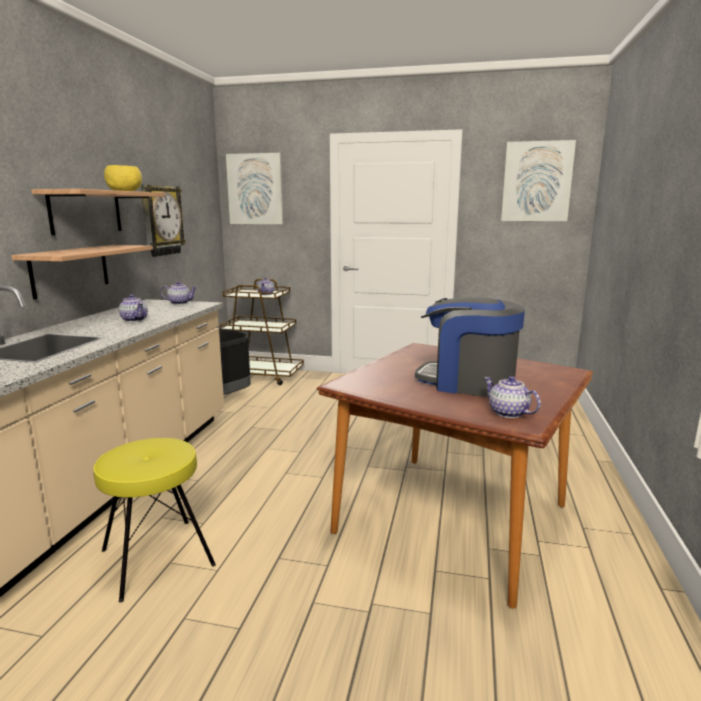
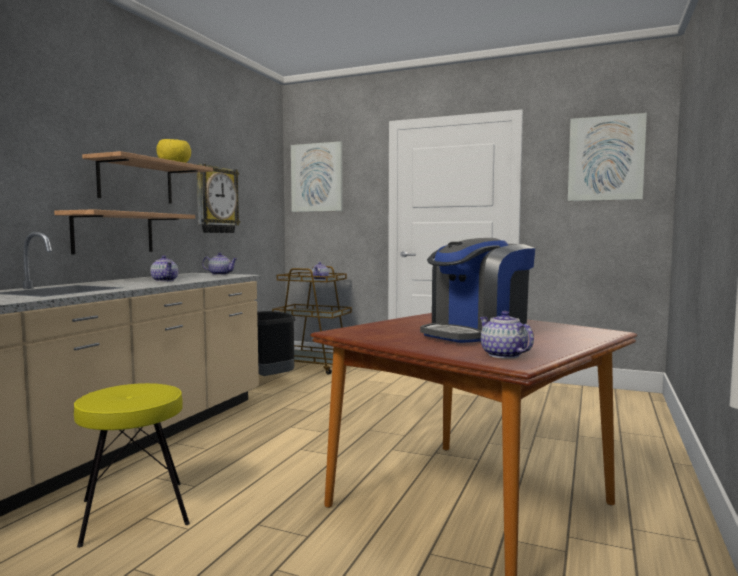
camera: 10 degrees right, 10 degrees down
coffee machine [415,297,525,397] -> coffee machine turned 75 degrees counterclockwise [420,238,535,343]

